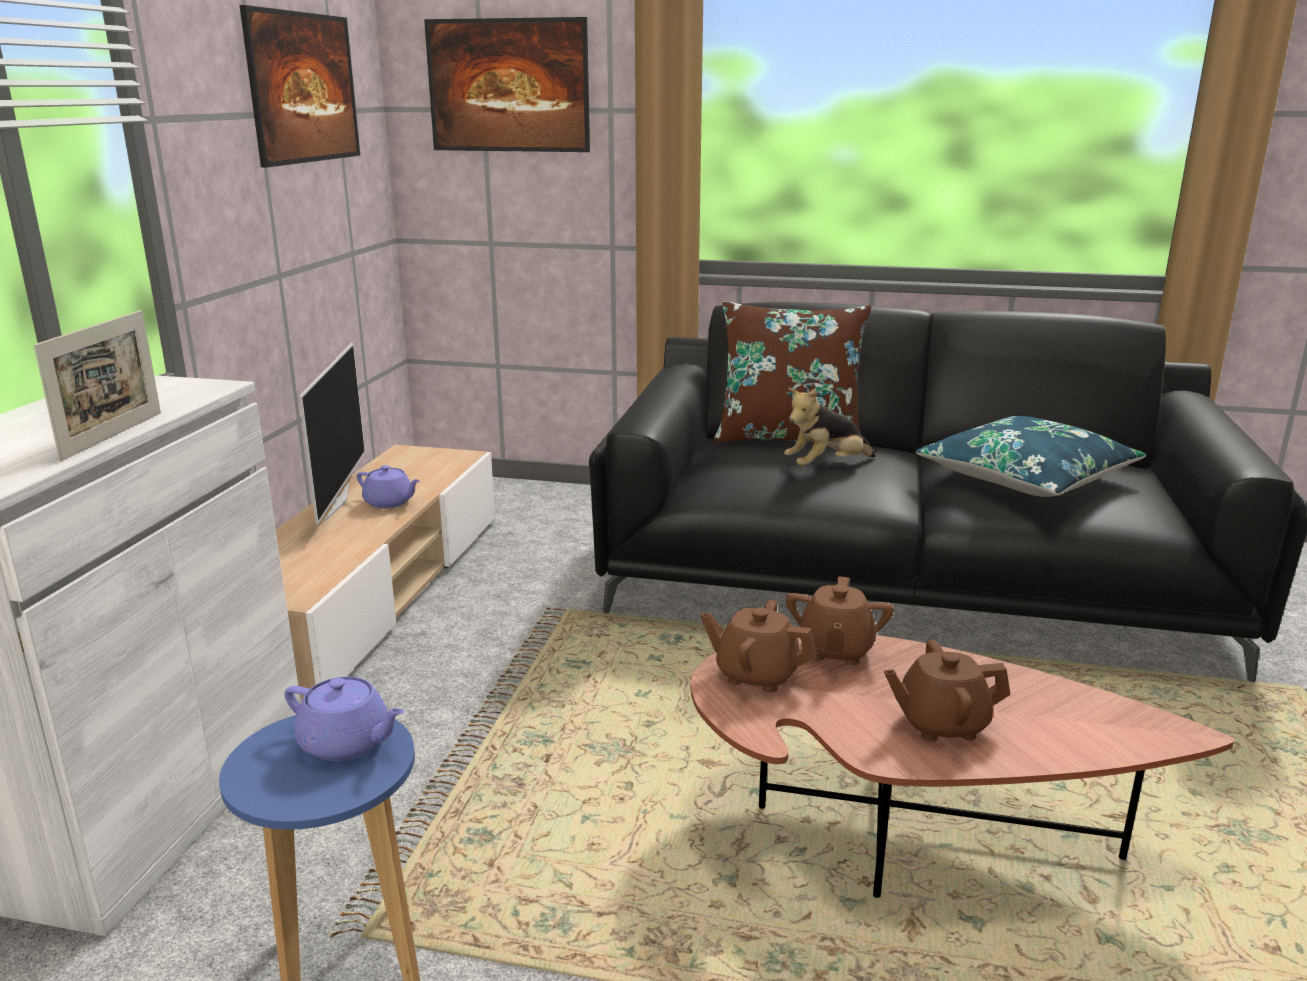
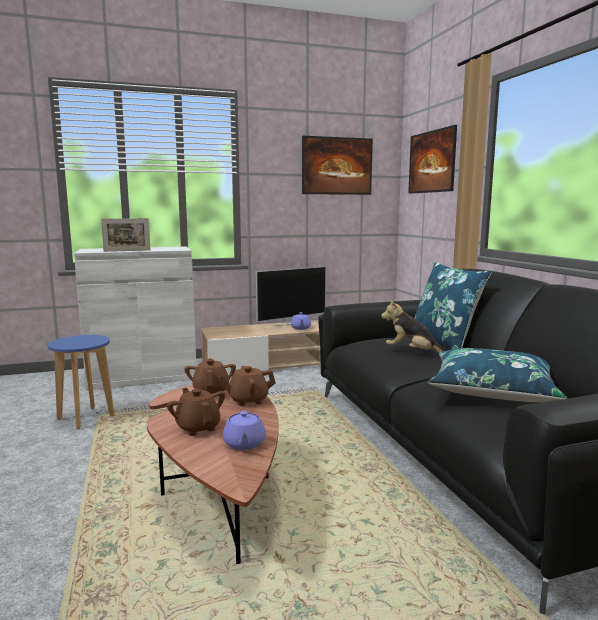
camera: 60 degrees right, 10 degrees down
purple teapot [284,677,405,761] -> purple teapot moved to [223,411,266,450]
brown pillow [714,301,871,442] -> blue pillow [414,262,492,350]

